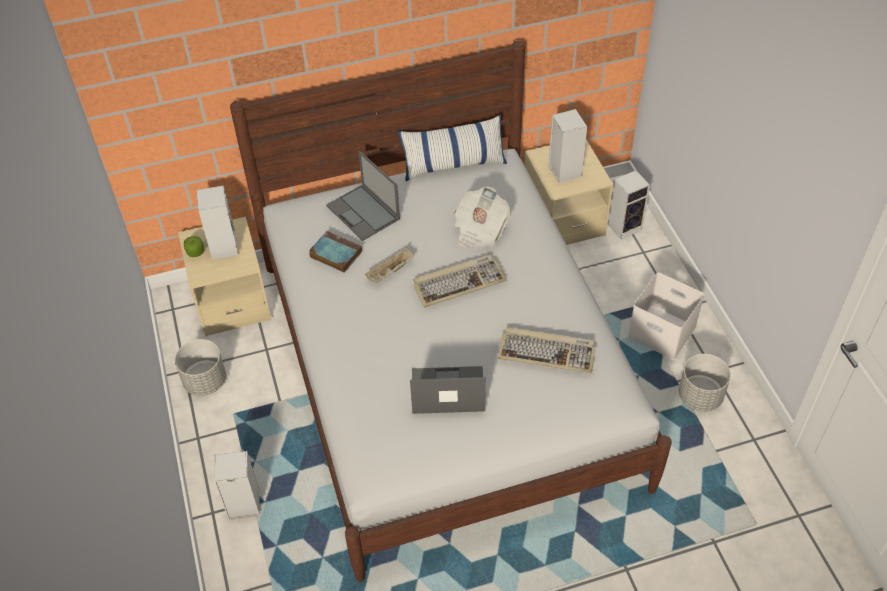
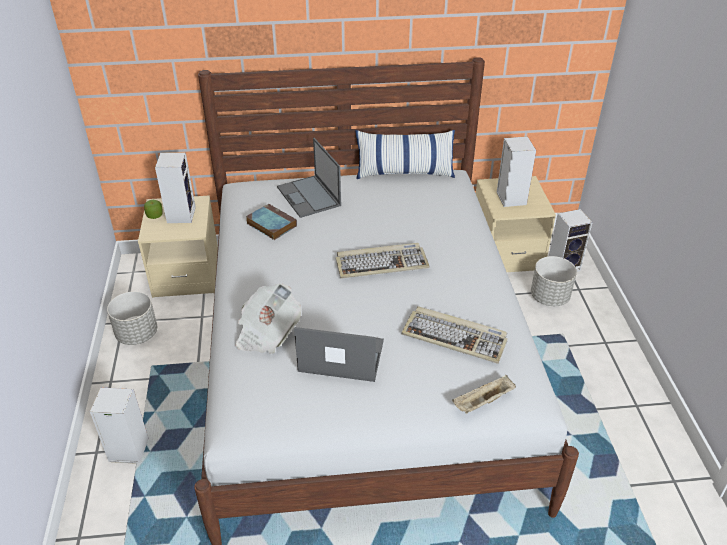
camera: 10 degrees right, 10 degrees down
beige tray [365,247,414,283] -> beige tray moved to [452,375,516,414]
newspaper [455,187,510,248] -> newspaper moved to [236,284,301,354]
white storage box [628,272,704,360] -> none
grey planter [679,354,731,412] -> grey planter moved to [531,256,577,306]

